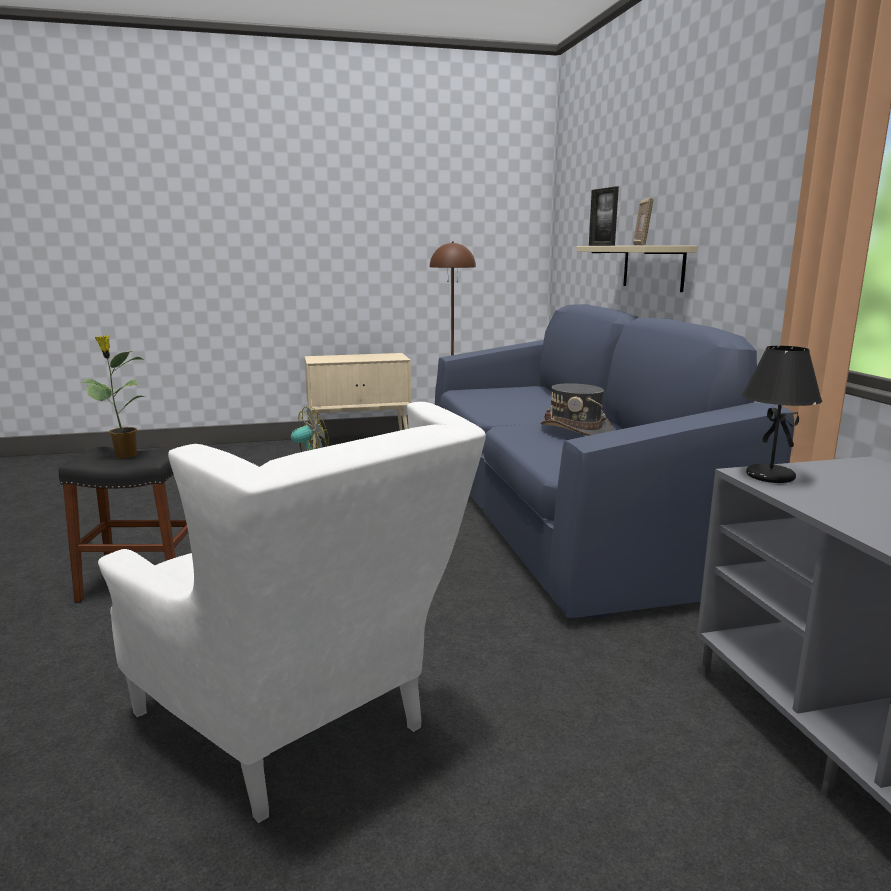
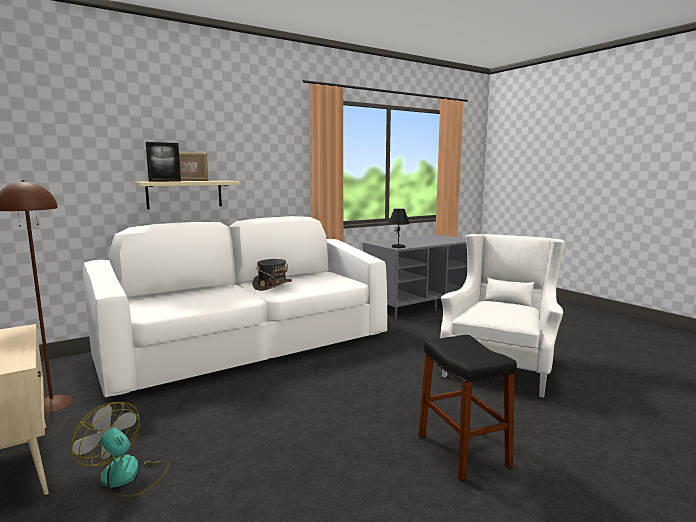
camera: 110 degrees left, 5 degrees down
potted plant [81,335,145,458] -> none
blue sofa [435,304,794,618] -> white sofa [83,216,387,397]

